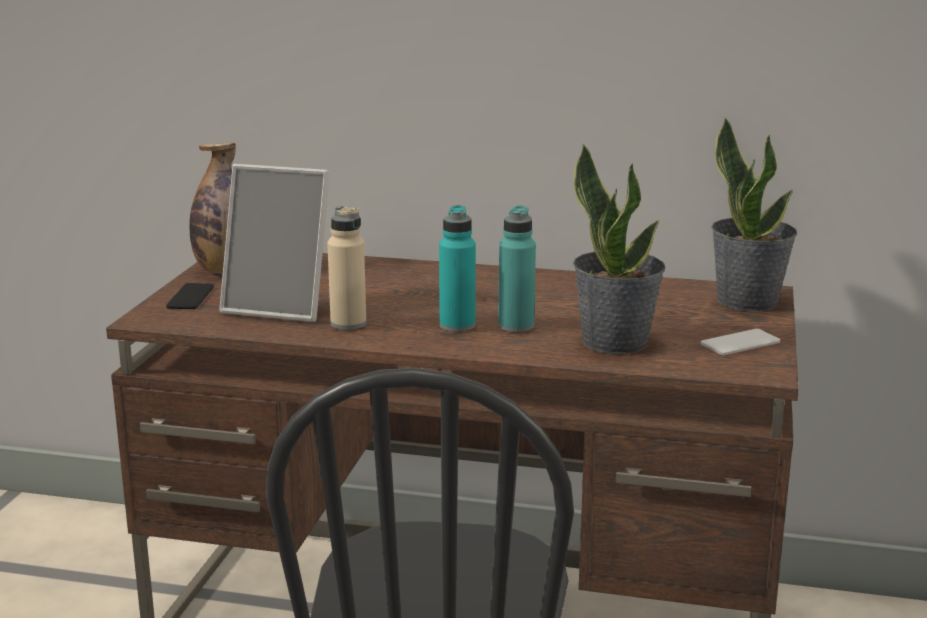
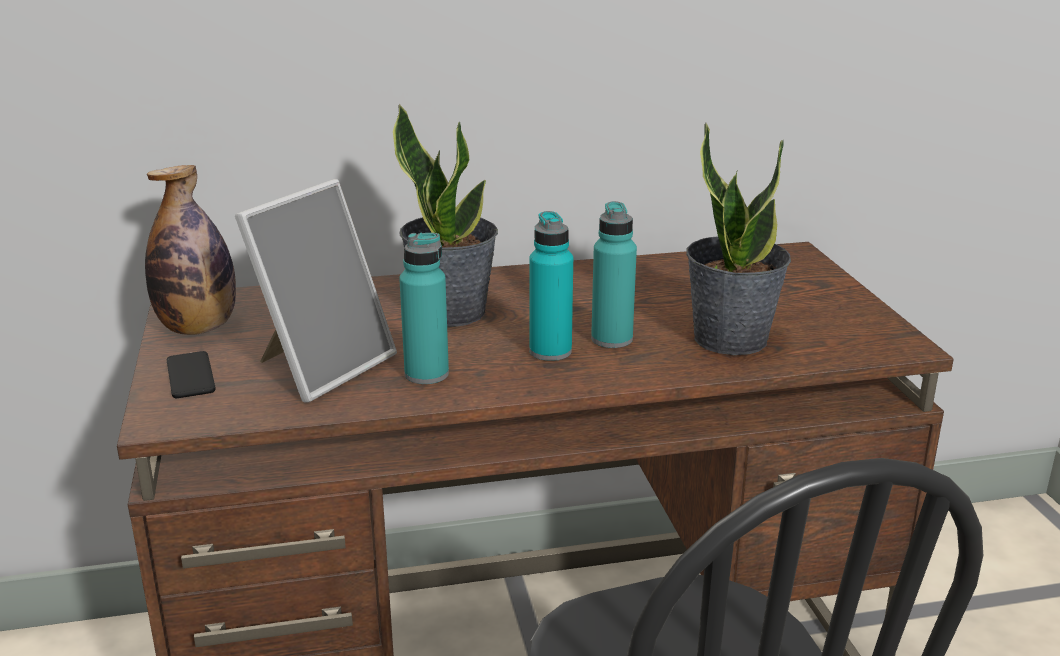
camera: 25 degrees left, 5 degrees up
picture frame [219,164,330,322] -> picture frame turned 45 degrees counterclockwise [235,179,397,403]
beige bottle [327,206,366,330] -> turquoise bottle [399,233,449,384]
phone [701,329,780,355] -> none
potted plant [711,117,797,311] -> potted plant moved to [393,104,498,327]

